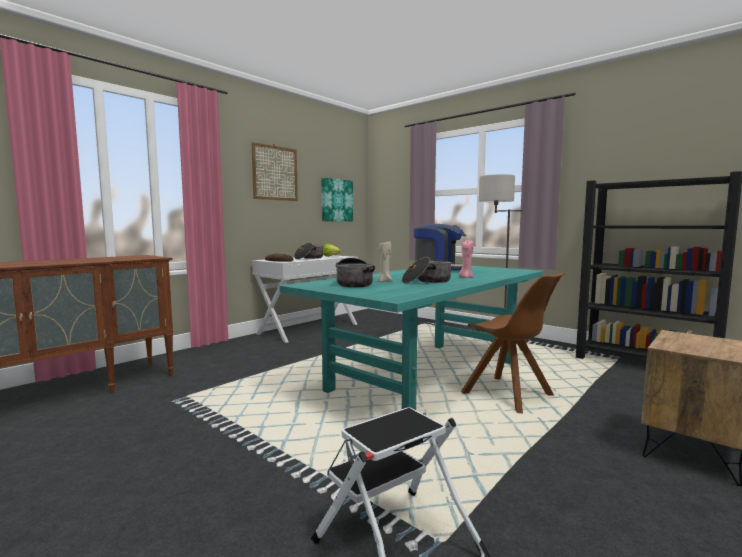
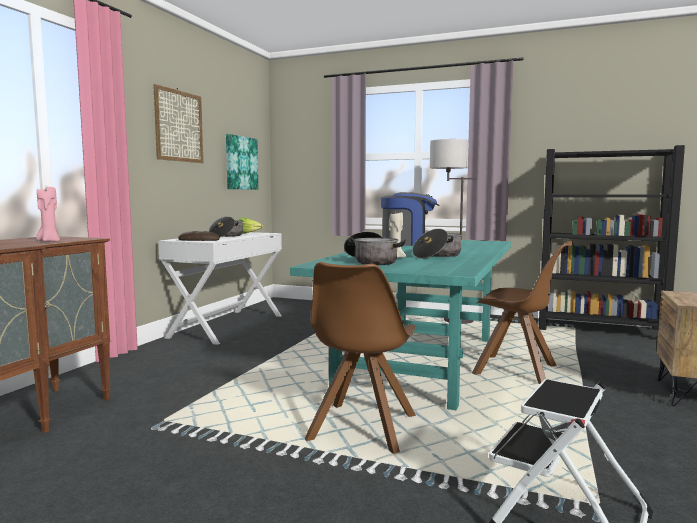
camera: 20 degrees left, 0 degrees up
pink candle [459,240,474,278] -> pink candle moved to [36,187,60,242]
none -> brown chair [305,262,416,454]

